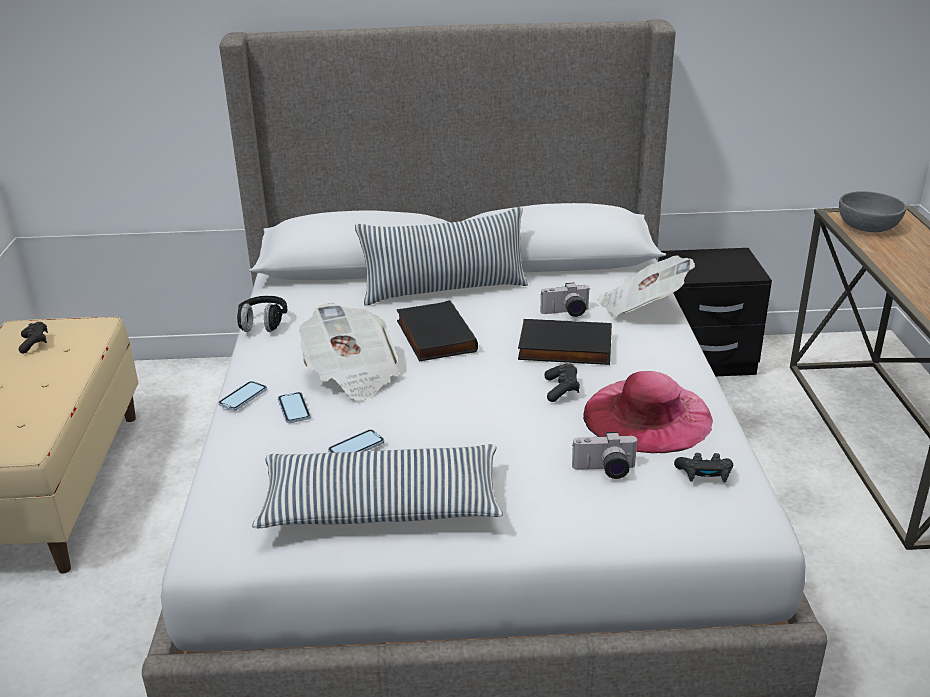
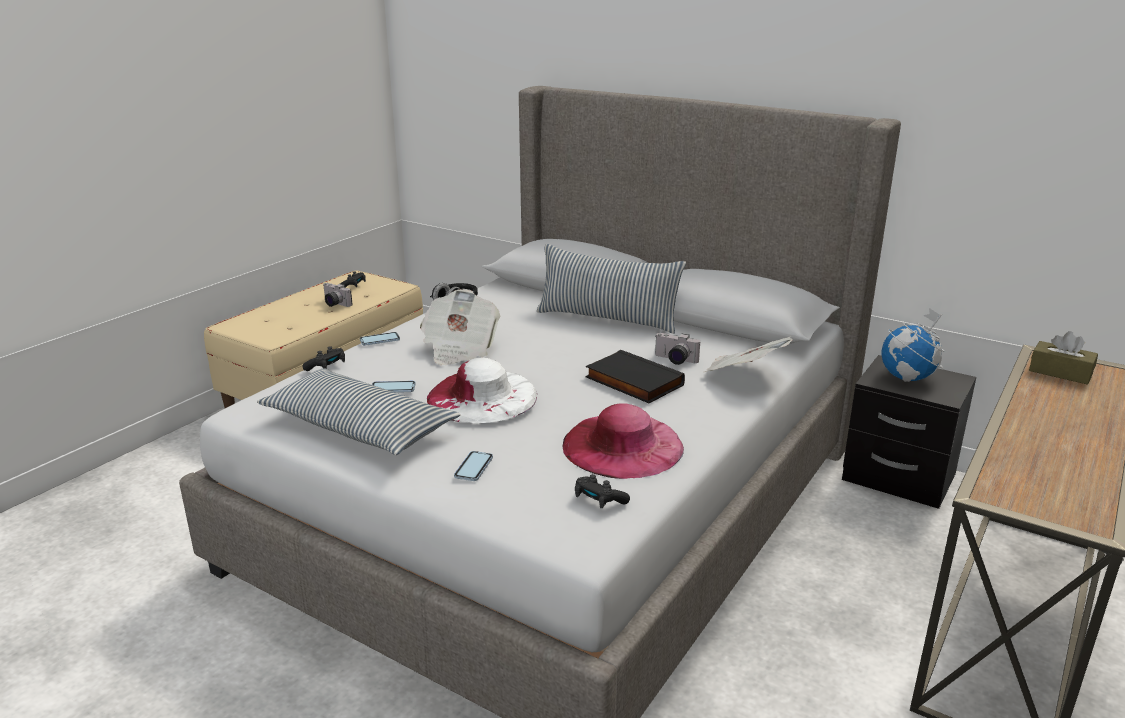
camera: 35 degrees right, 5 degrees down
phone [278,392,311,423] -> phone moved to [454,451,493,481]
black book [396,300,478,362] -> none
black game controller [544,363,580,402] -> black game controller moved to [303,346,345,371]
camera [572,432,639,479] -> camera moved to [323,283,353,307]
grey bowl [839,191,906,232] -> brown tissue box [1029,331,1098,385]
none -> white hat [427,358,537,423]
none -> globe [881,308,944,382]

